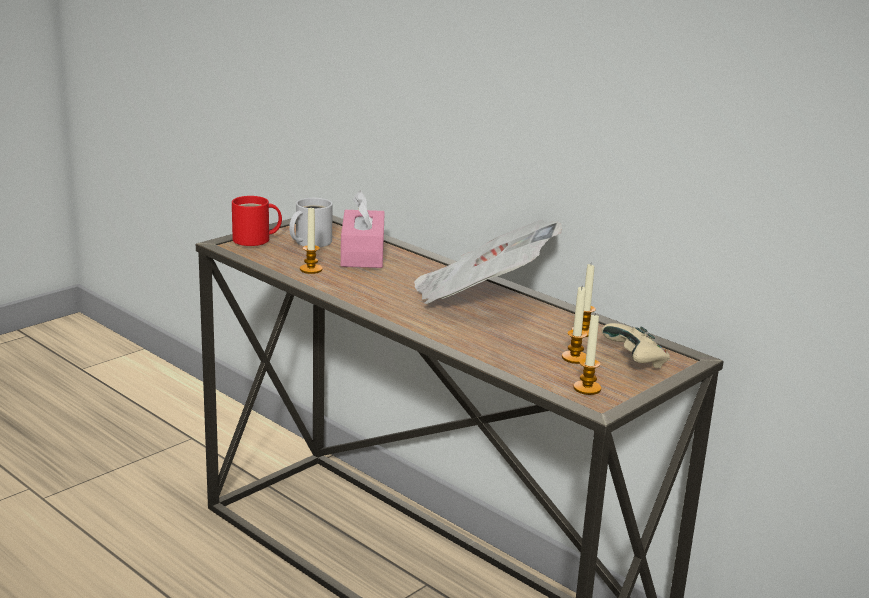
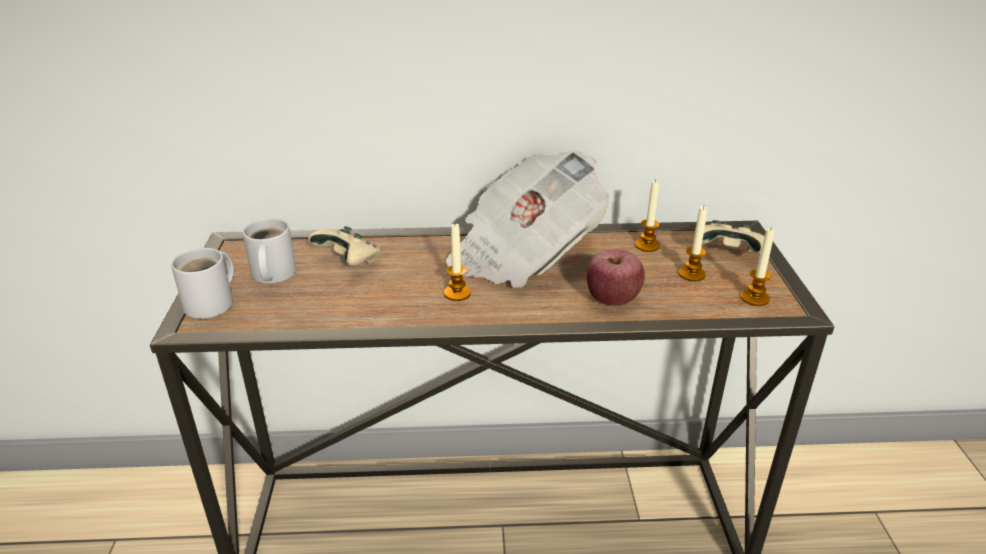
camera: 45 degrees left, 10 degrees up
red mug [232,196,282,246] -> white mug [171,248,234,319]
candle [300,206,323,274] -> candle moved to [444,224,471,301]
pink tissue box [341,190,385,268] -> beige game controller [308,226,380,266]
none -> apple [586,249,645,306]

